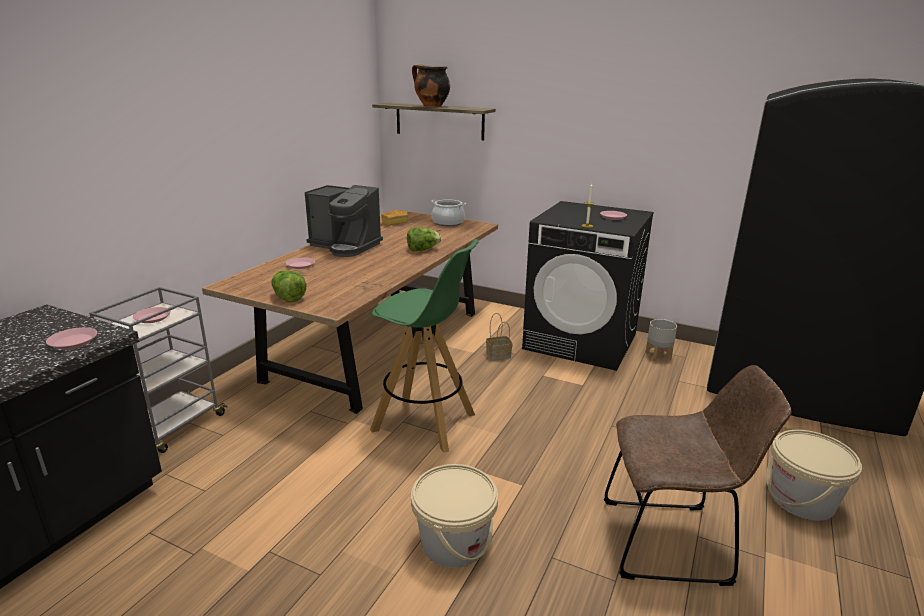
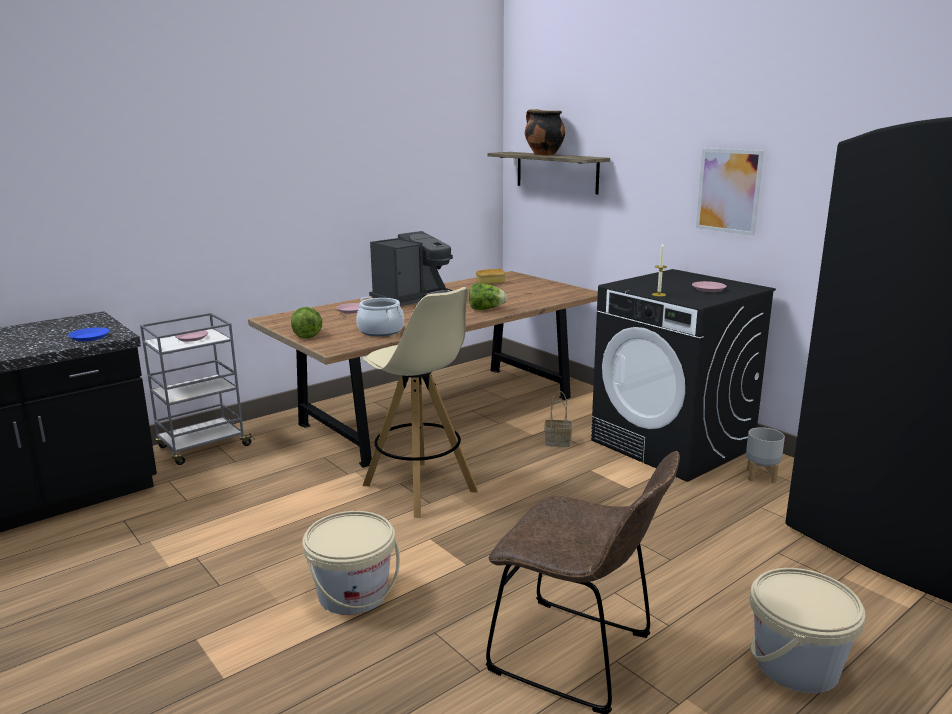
camera: 25 degrees right, 5 degrees down
pink plate [46,327,97,349] -> blue plate [68,327,110,342]
coffee machine [305,185,383,257] -> coffee machine turned 90 degrees counterclockwise [369,231,453,306]
green stool [370,239,479,453] -> beige stool [362,287,478,518]
cooking pot [431,200,466,226] -> cooking pot moved to [356,297,404,336]
none -> picture [696,148,764,236]

